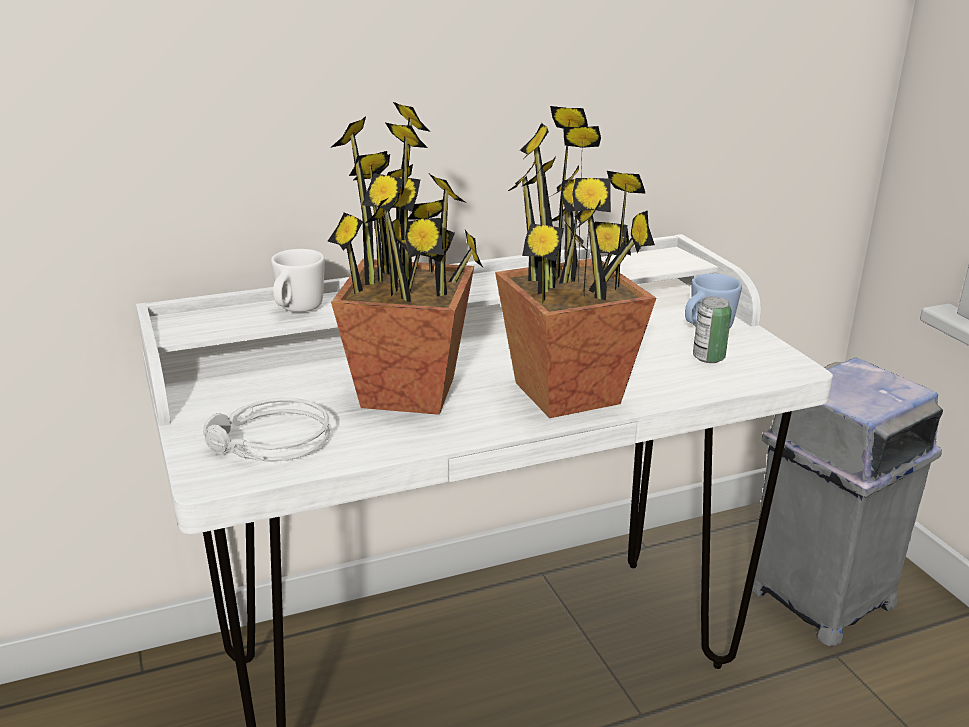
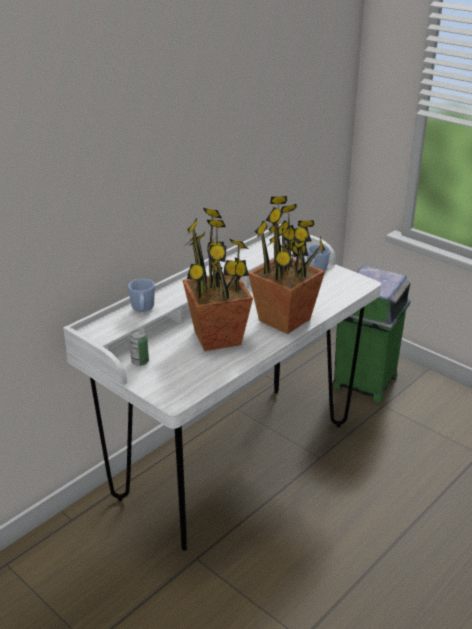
camera: 25 degrees left, 5 degrees up
grey headphones [203,398,330,462] -> none
white mug [271,249,325,312] -> blue mug [128,278,155,312]
can [693,296,732,363] -> can moved to [129,330,149,366]
grey trash can [752,358,943,646] -> green trash can [333,265,410,402]

